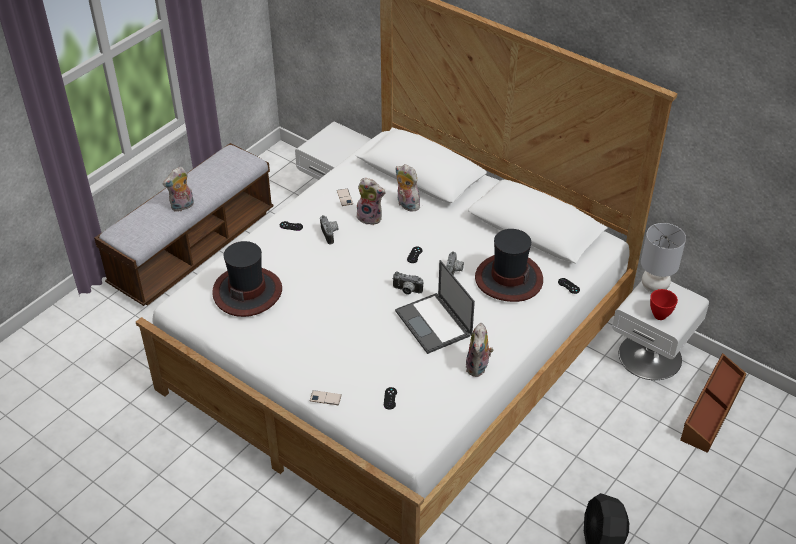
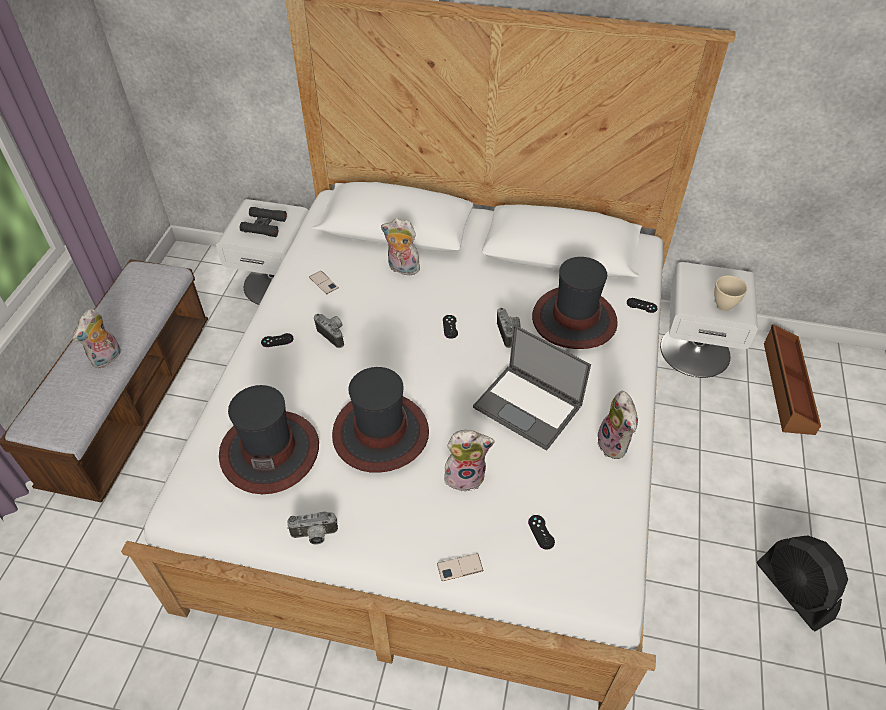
camera: 25 degrees left, 5 degrees up
plush toy [356,177,386,225] -> plush toy moved to [444,430,495,492]
camera [392,272,423,295] -> camera moved to [287,511,338,544]
grey table lamp [641,223,686,293] -> none
red bowl [650,289,678,320] -> beige bowl [714,275,748,311]
none -> black binoculars [240,207,287,237]
none -> hat [332,367,429,473]

